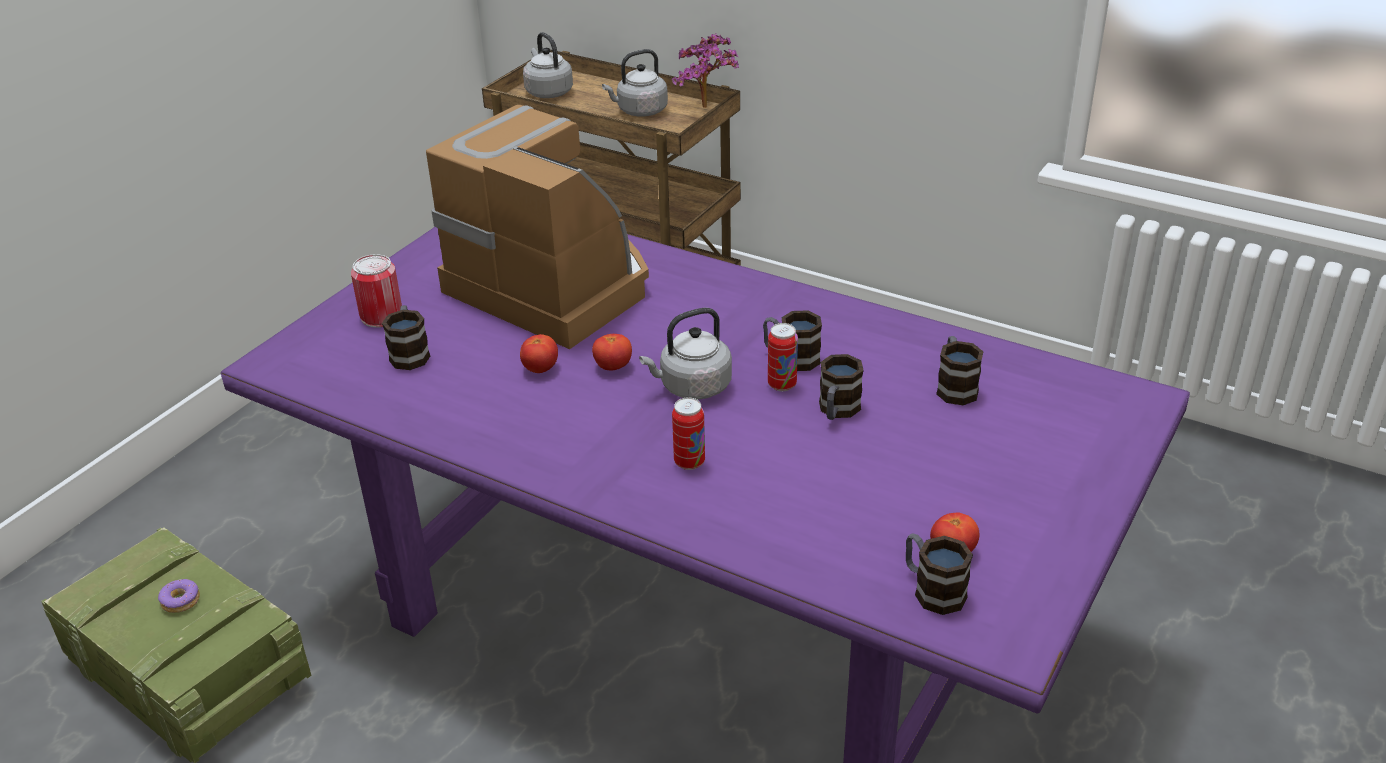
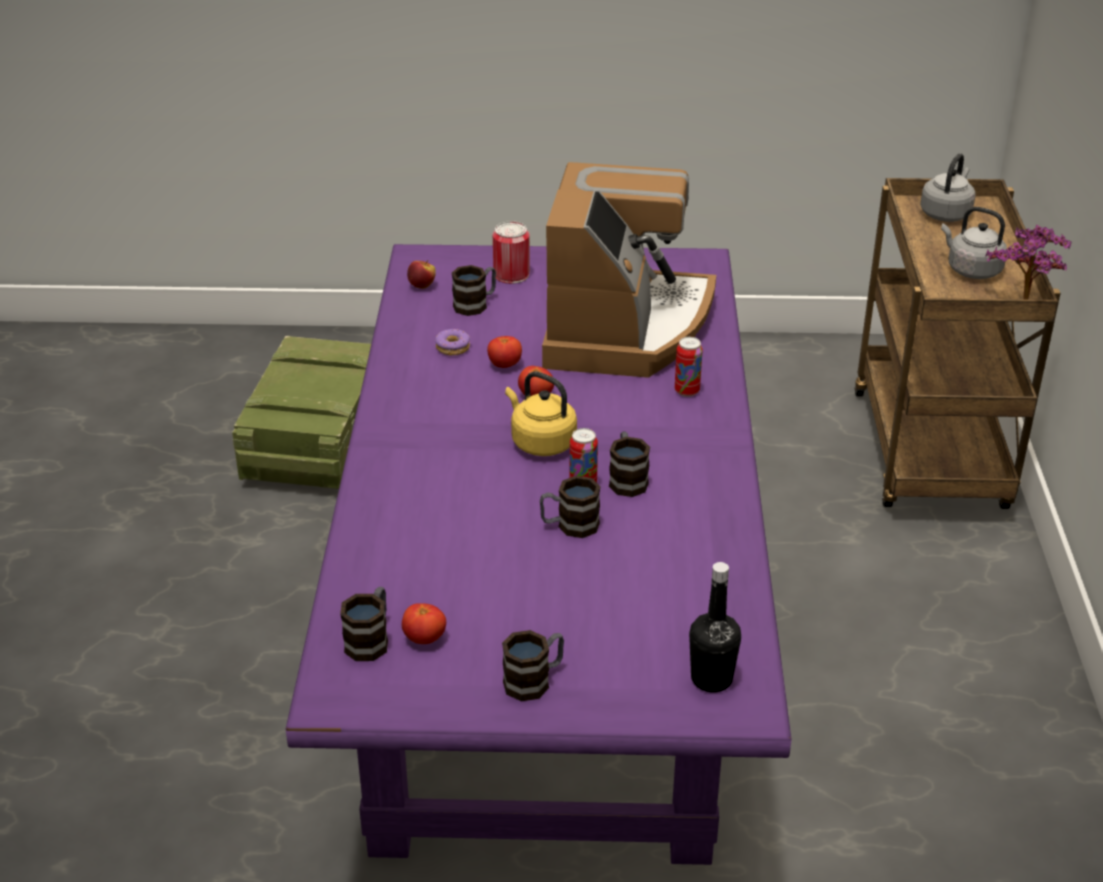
camera: 60 degrees right, 0 degrees up
donut [158,579,200,613] -> donut moved to [435,329,470,356]
grey kettle [639,308,732,400] -> yellow kettle [505,372,577,456]
can [672,397,705,470] -> can moved to [675,337,703,397]
mug [936,336,983,405] -> mug moved to [502,630,564,701]
none -> apple [407,260,436,289]
none -> black bottle [689,562,741,693]

